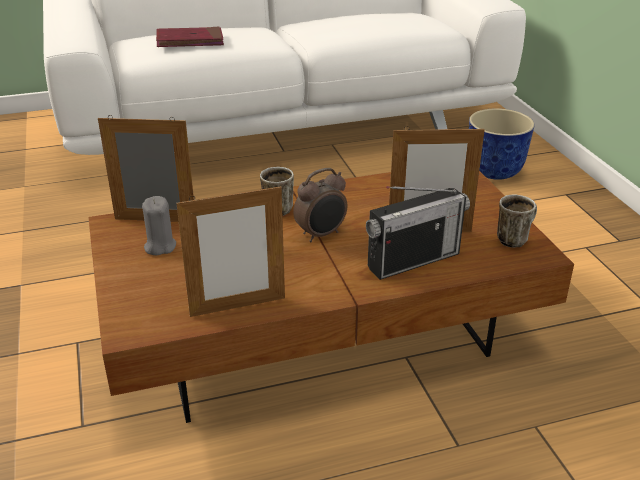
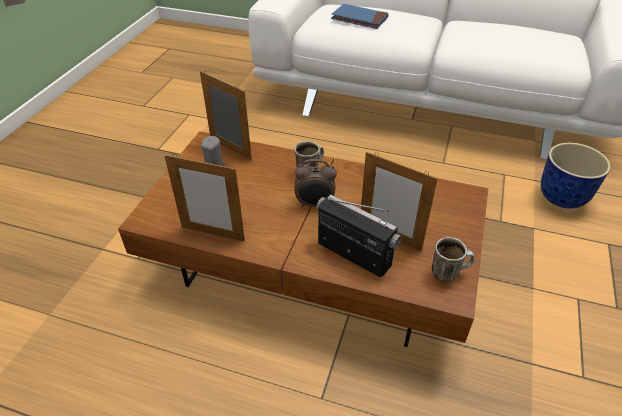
camera: 35 degrees right, 10 degrees up
red book [156,26,224,47] -> blue book [331,4,389,29]
radio [366,186,470,280] -> radio turned 150 degrees counterclockwise [316,194,402,277]

